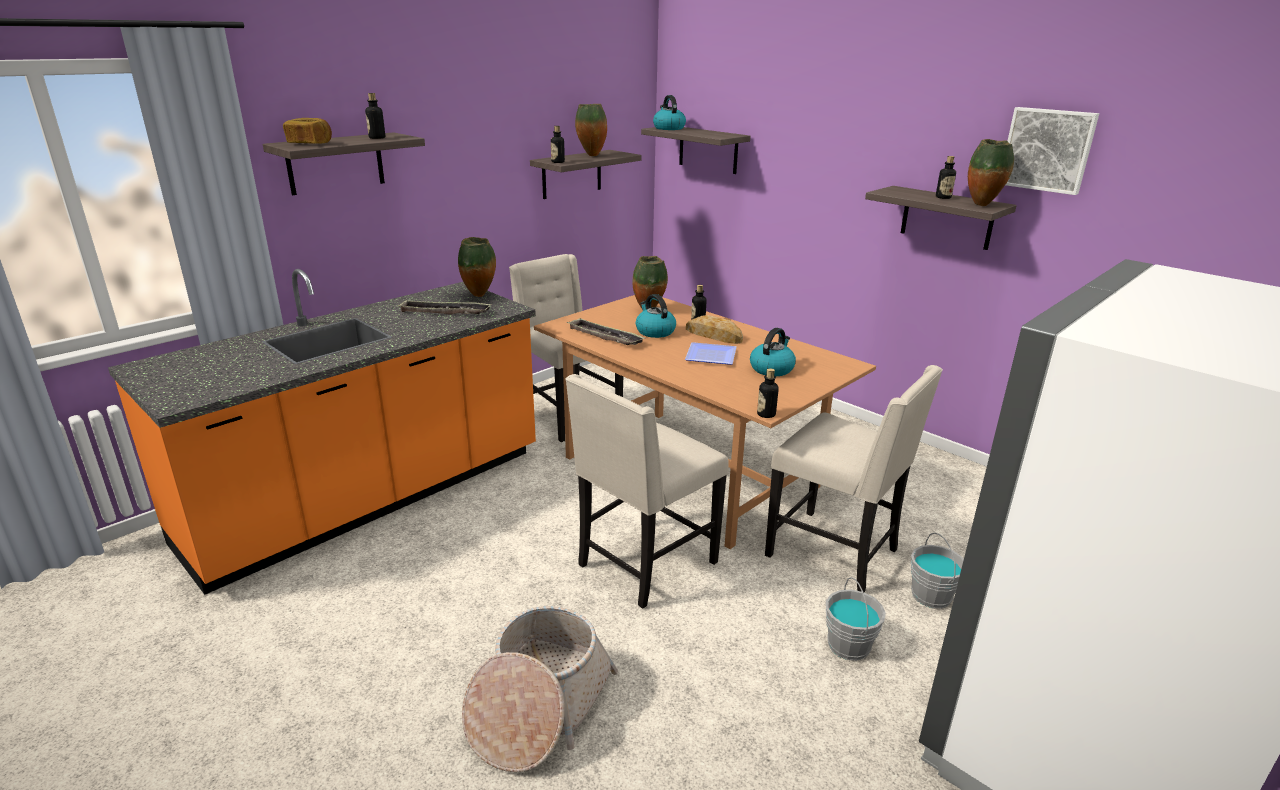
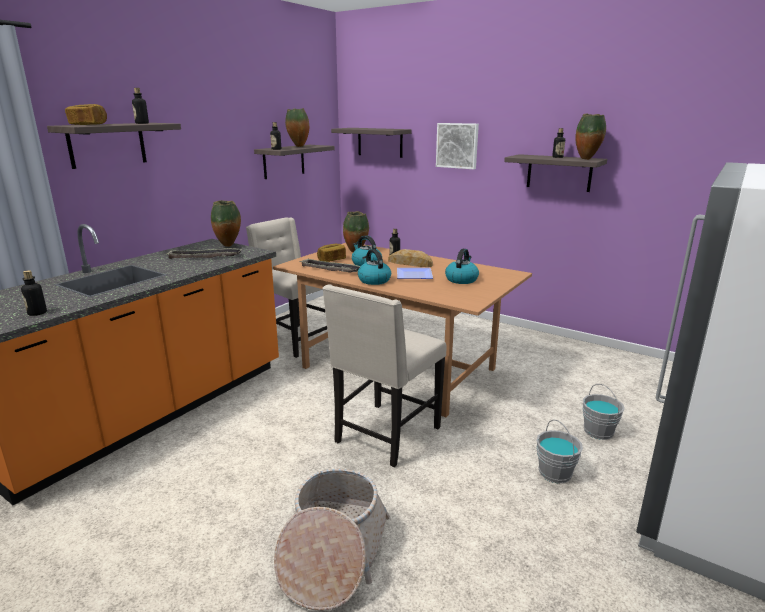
camera: 10 degrees left, 5 degrees down
kettle [653,95,686,130] -> kettle moved to [358,249,391,285]
bottle [757,368,779,418] -> bottle moved to [21,270,47,316]
beige chair [765,365,943,592] -> none
picture [1006,107,1099,195] -> picture moved to [436,123,479,169]
none -> bread [317,244,346,262]

